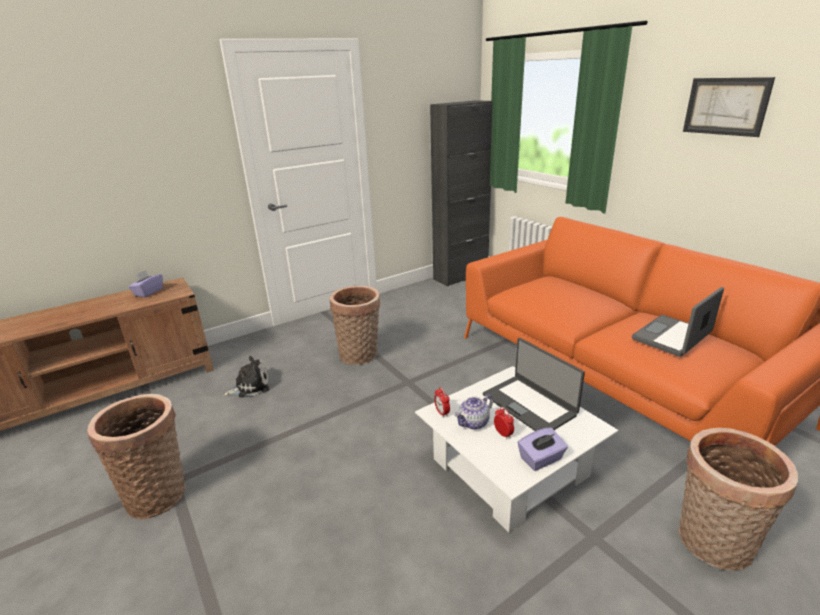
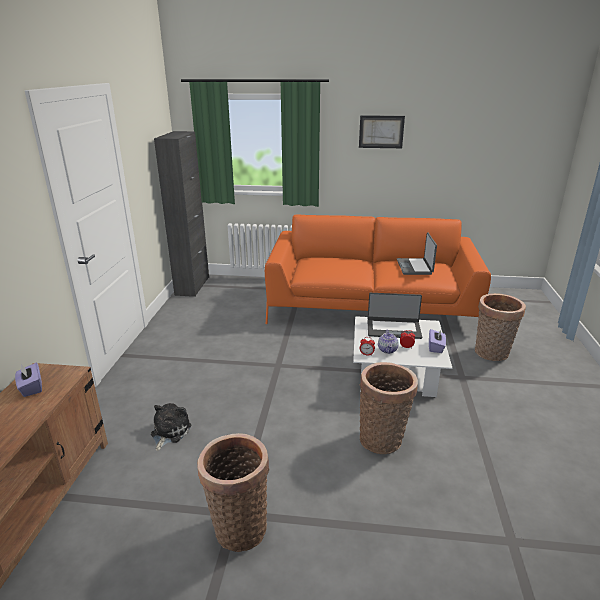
camera: 50 degrees left, 0 degrees up
basket [330,286,381,365] -> basket moved to [359,362,418,454]

